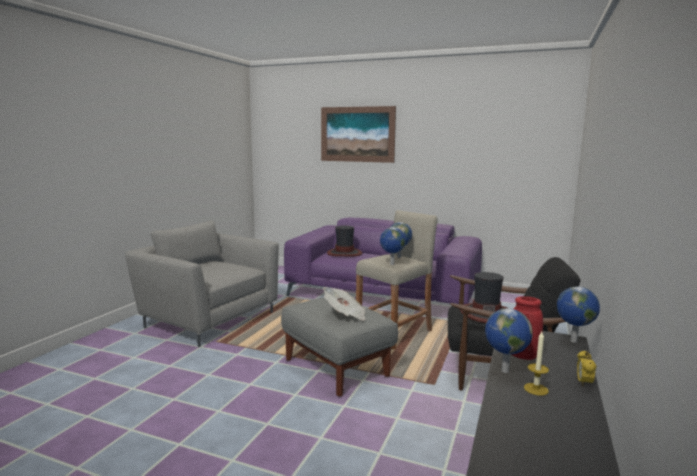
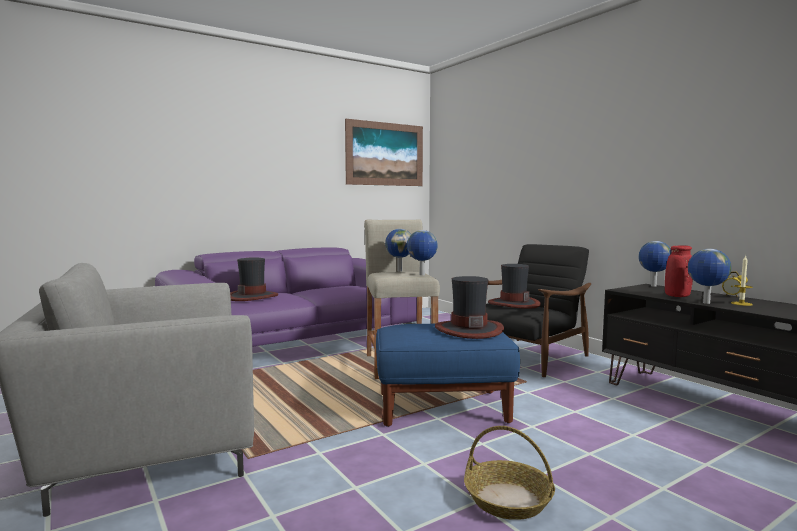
camera: 55 degrees left, 5 degrees down
grey ottoman [281,297,398,397] -> blue ottoman [376,324,520,427]
picture [321,106,396,163] -> picture moved to [345,119,423,186]
newspaper [323,287,365,321] -> hat [435,276,504,339]
none -> basket [464,426,555,520]

